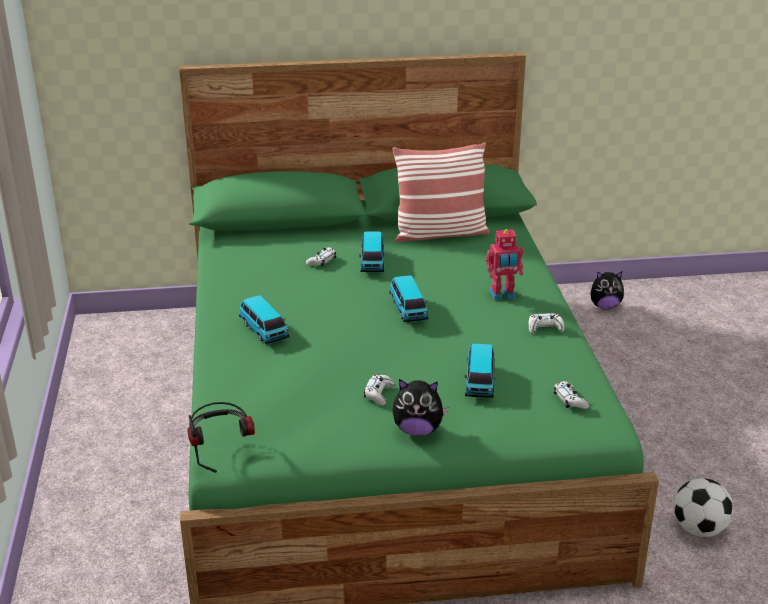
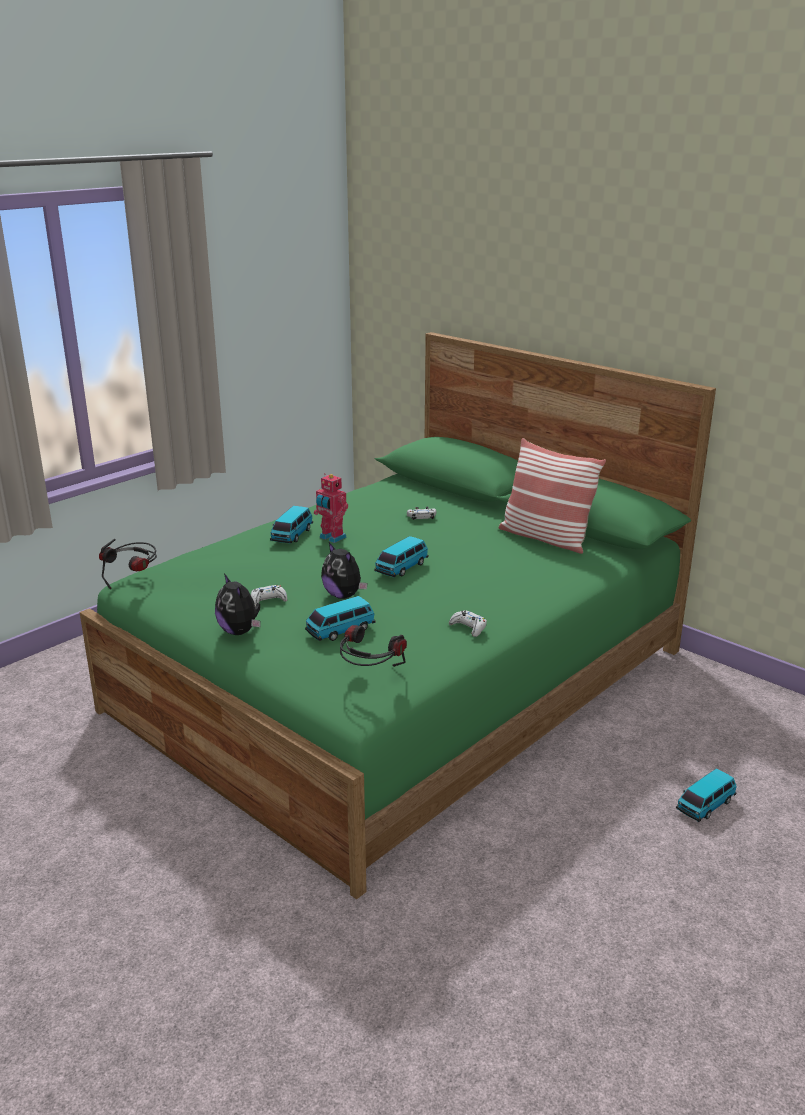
camera: 50 degrees right, 5 degrees down
toy car [359,231,386,272] -> toy car moved to [676,768,737,822]
toy robot [485,229,523,300] -> toy robot moved to [314,473,348,543]
white game controller [554,381,589,409] -> headphones [340,625,407,667]
plush toy [591,271,624,310] -> plush toy moved to [321,543,367,599]
football [673,478,734,537] -> none

